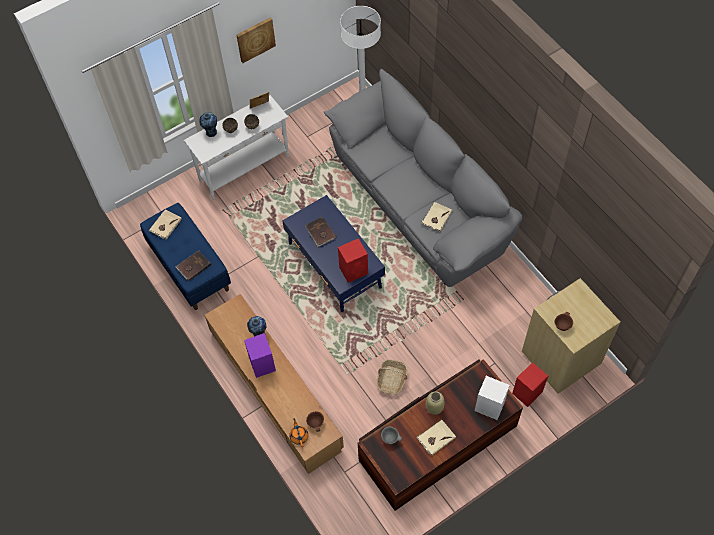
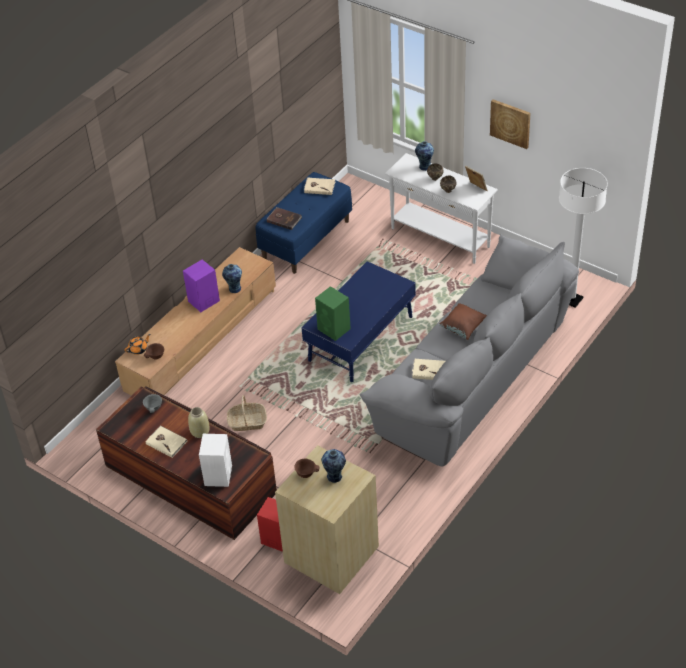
camera: 70 degrees right, 15 degrees down
brown book [305,216,336,247] -> none
red speaker [338,238,368,283] -> green speaker [315,286,351,341]
none -> vase [321,449,346,483]
none -> brown pillow [439,303,487,340]

